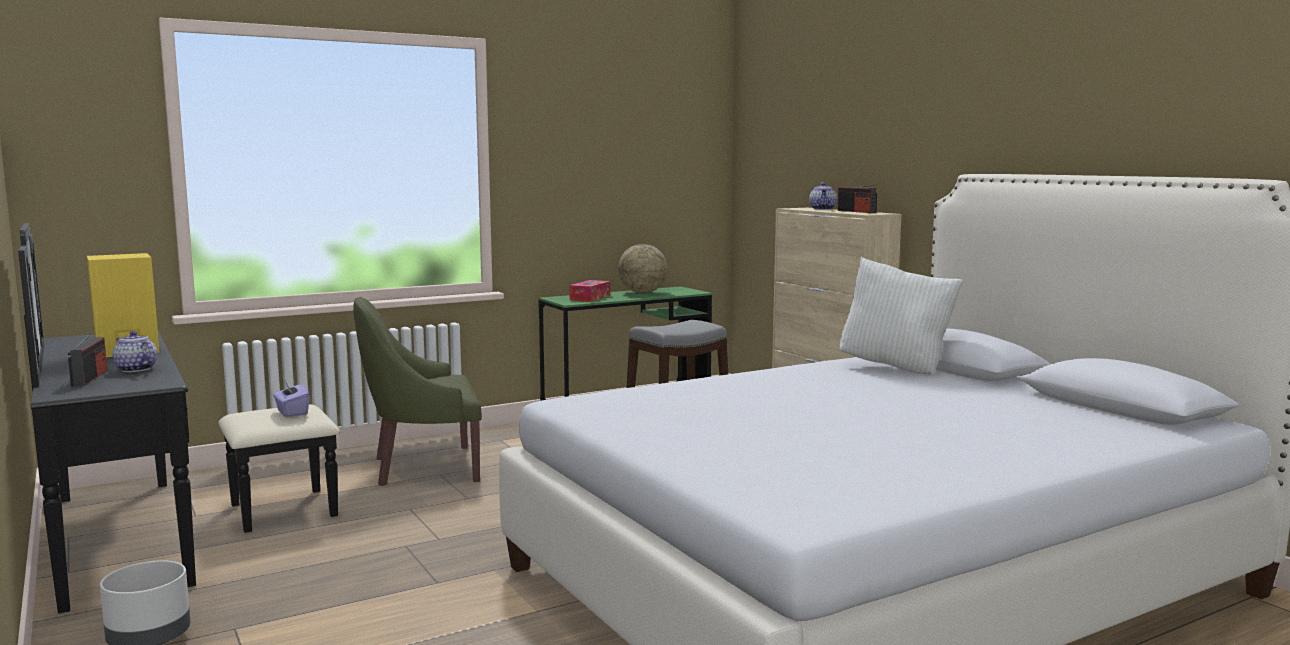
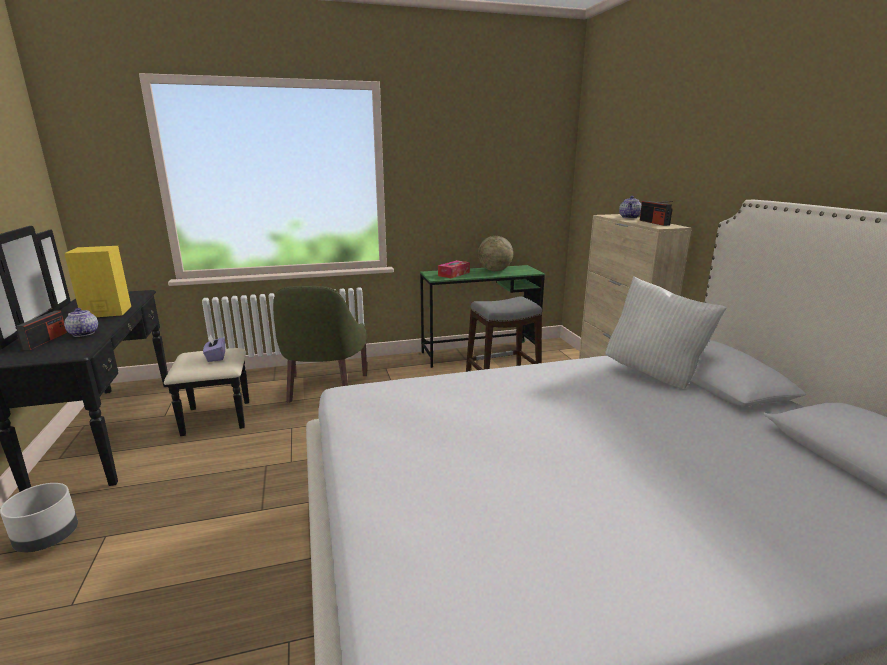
camera: 15 degrees right, 10 degrees up
green armchair [353,297,482,486] -> green armchair turned 90 degrees counterclockwise [273,286,367,403]

